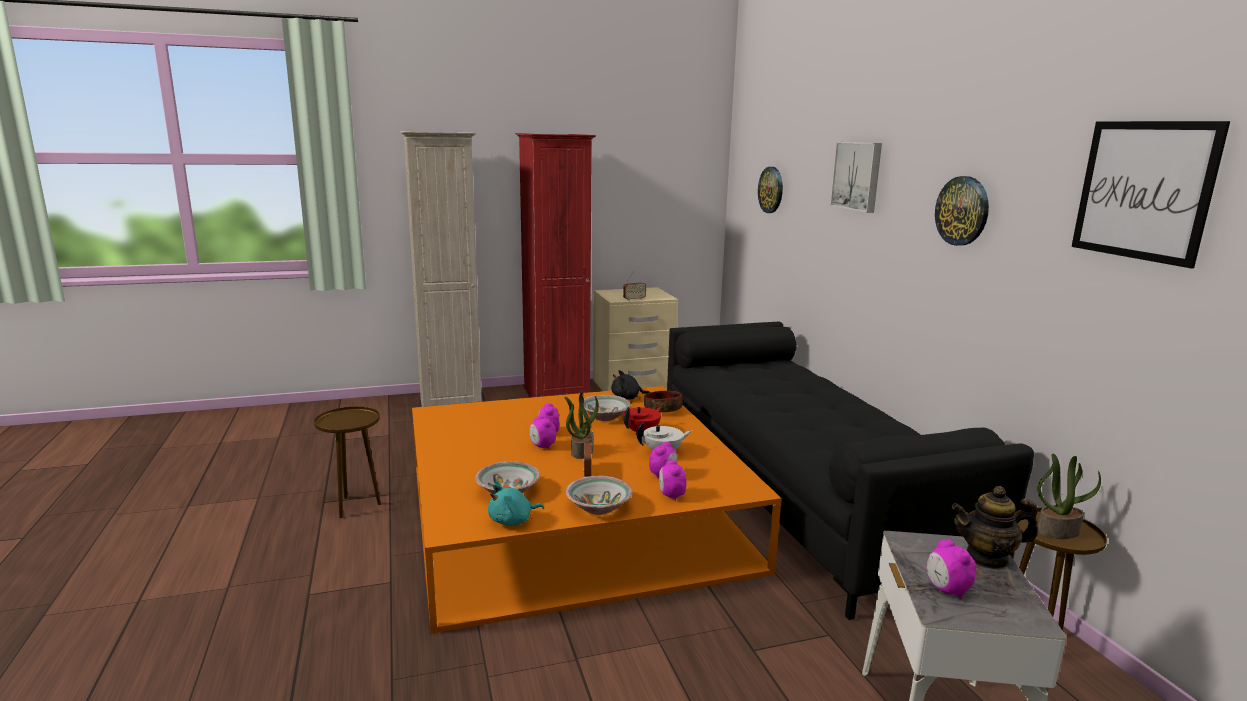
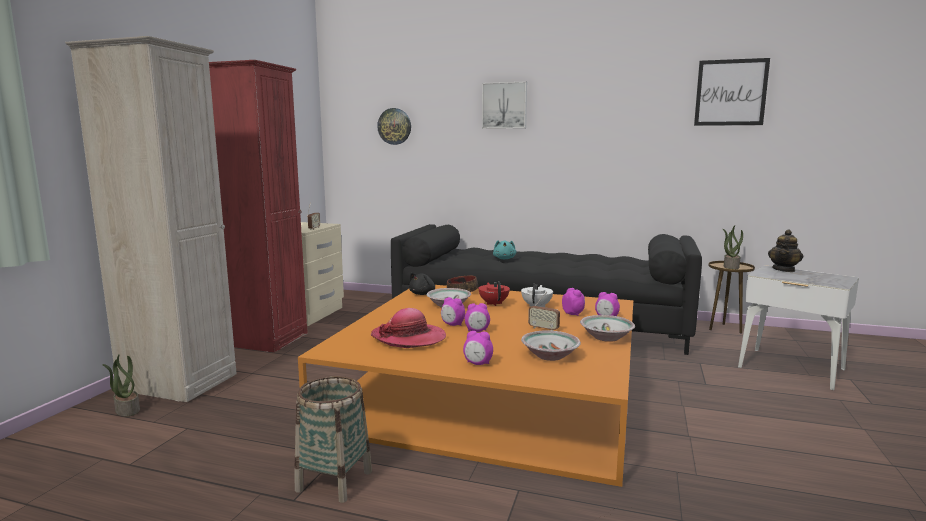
camera: 55 degrees left, 5 degrees down
brown side table [314,406,381,518] -> basket [295,376,372,503]
turquoise plush toy [488,484,544,526] -> turquoise plush toy moved to [493,240,516,259]
potted plant [565,392,599,459] -> potted plant moved to [102,355,140,416]
alarm clock [927,539,976,599] -> alarm clock moved to [463,331,493,365]
wall clock [935,176,989,246] -> none
none -> hat [371,308,446,348]

